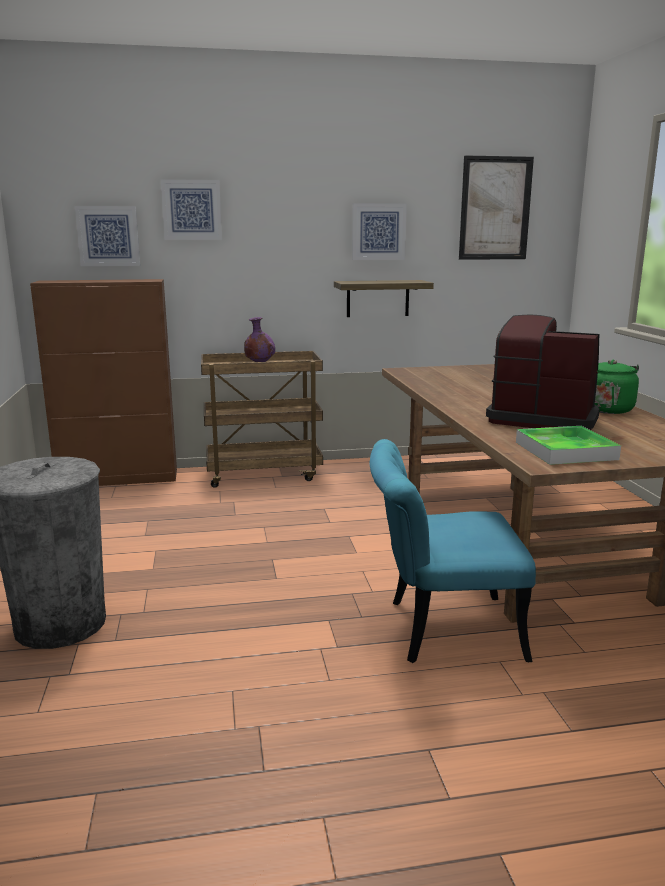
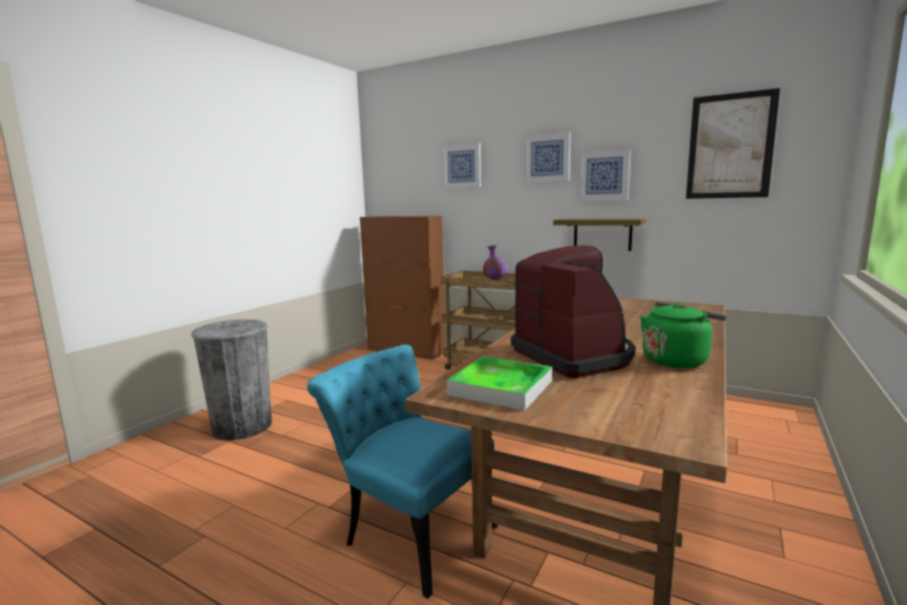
camera: 40 degrees right, 5 degrees down
picture [75,206,140,266] -> picture moved to [525,132,571,182]

